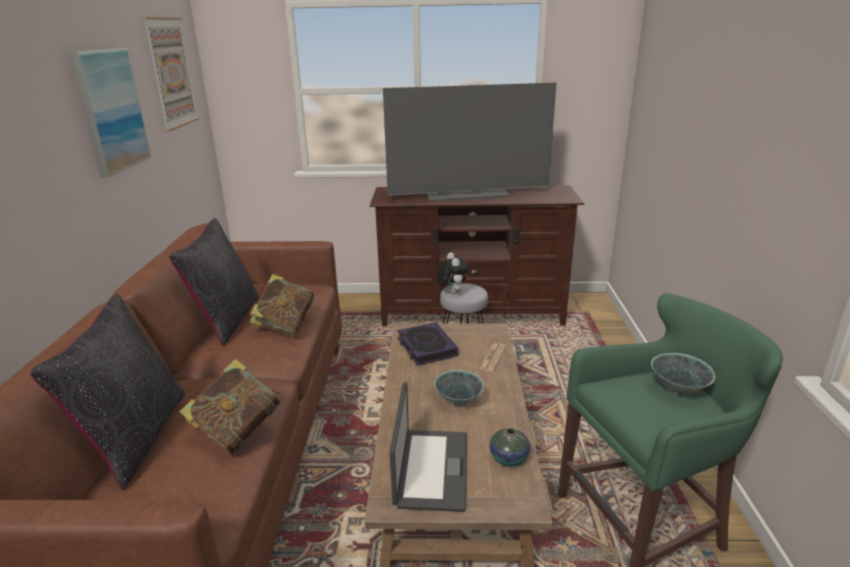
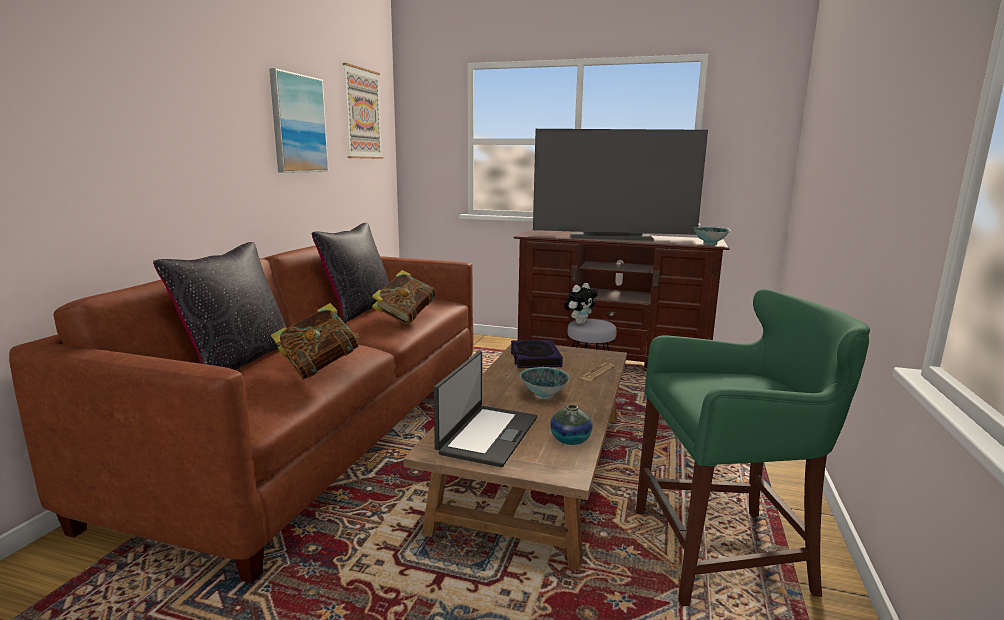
camera: 15 degrees right, 10 degrees down
plush toy [437,252,469,294] -> plush toy turned 45 degrees clockwise [564,283,598,324]
bowl [651,353,715,396] -> bowl moved to [693,227,731,245]

